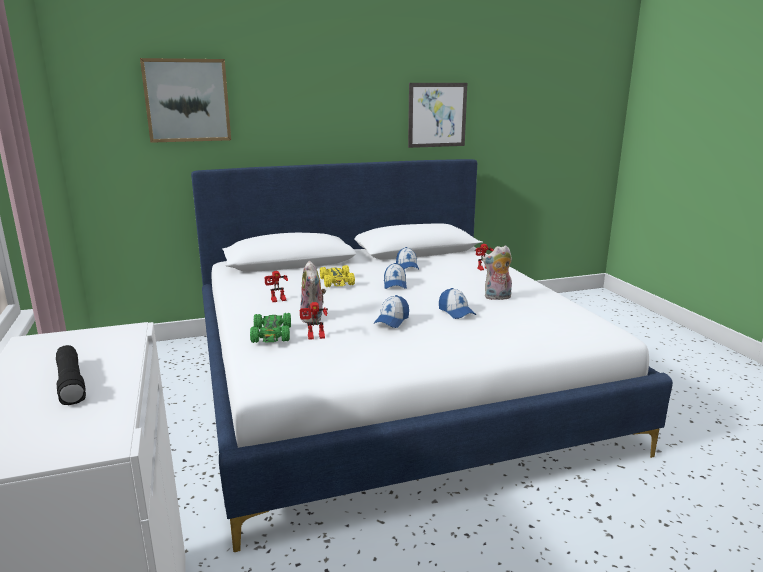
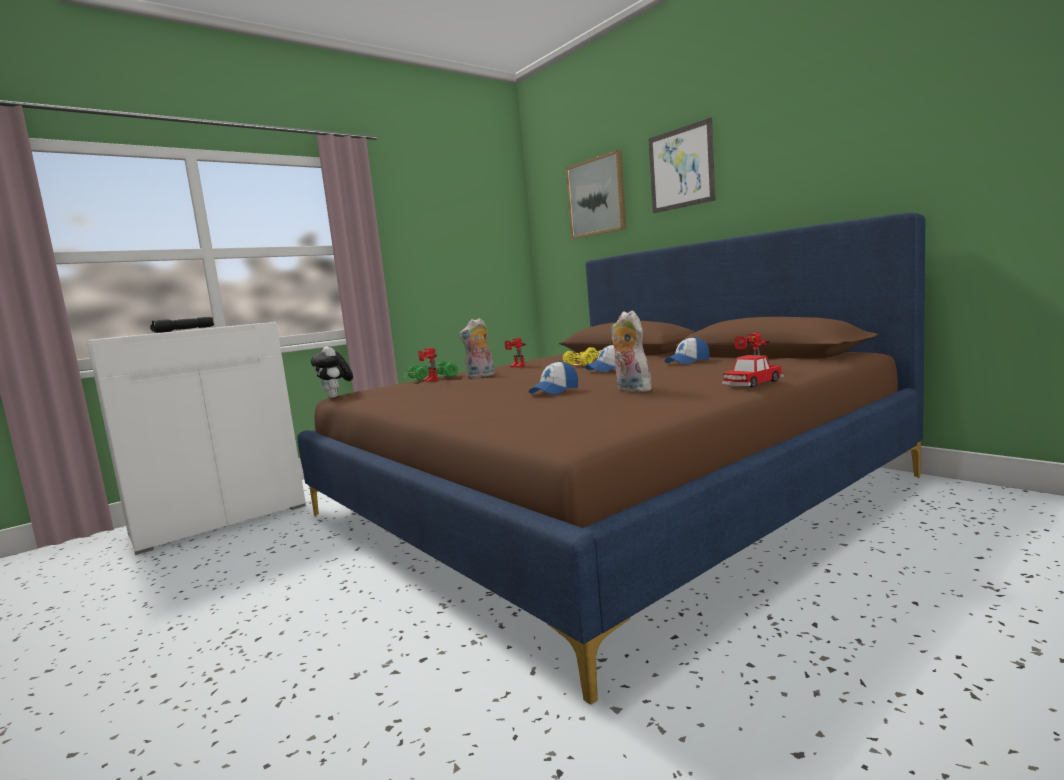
camera: 70 degrees right, 10 degrees down
white bed [191,159,673,552] -> brown bed [297,212,925,704]
cap [373,295,409,328] -> none
picture [408,83,467,148] -> picture moved to [648,118,716,213]
none -> plush toy [311,347,353,398]
none -> toy car [722,355,784,388]

